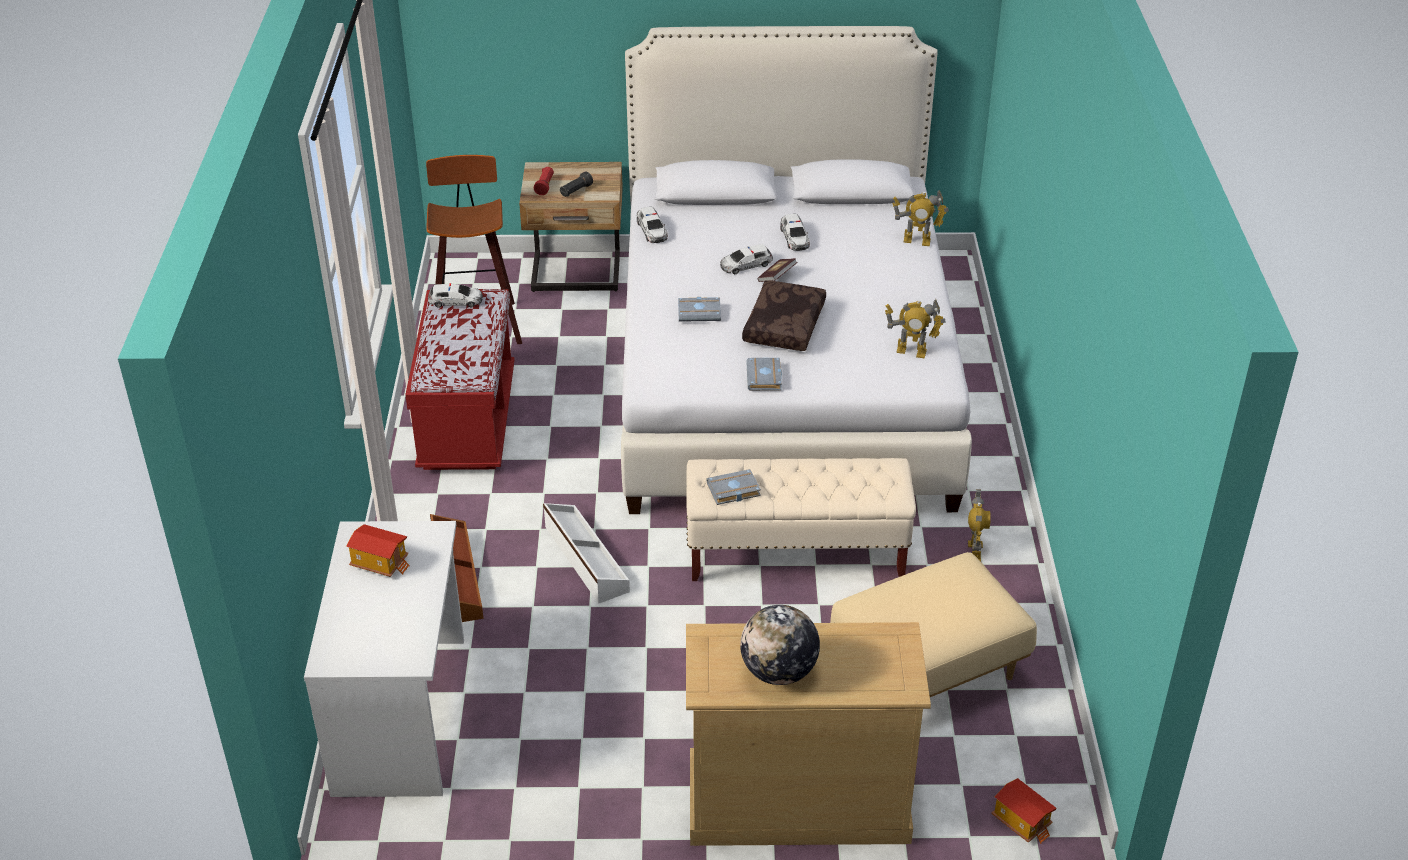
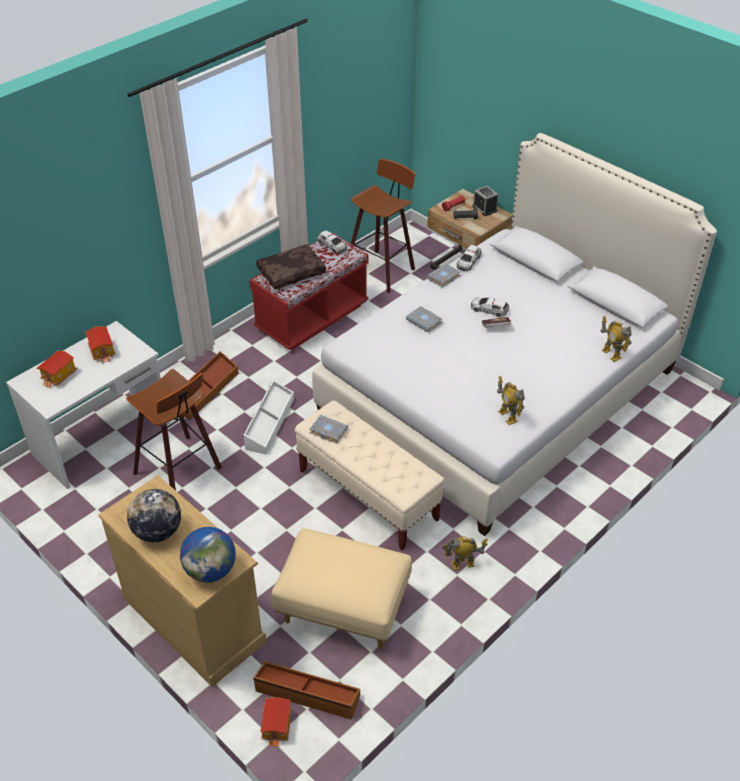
camera: 45 degrees right, 5 degrees up
brown pillow [742,280,826,351] -> brown pillow moved to [256,244,326,289]
grey book [746,358,782,391] -> grey book moved to [426,263,460,287]
toy car [780,214,810,251] -> none
toy robot [968,489,991,561] -> toy robot turned 150 degrees counterclockwise [442,537,488,570]
none -> toy house [37,350,77,388]
none -> stool [126,369,222,490]
none -> globe [180,527,236,582]
none -> brown storage box [253,661,360,720]
none -> alarm clock [472,186,498,216]

